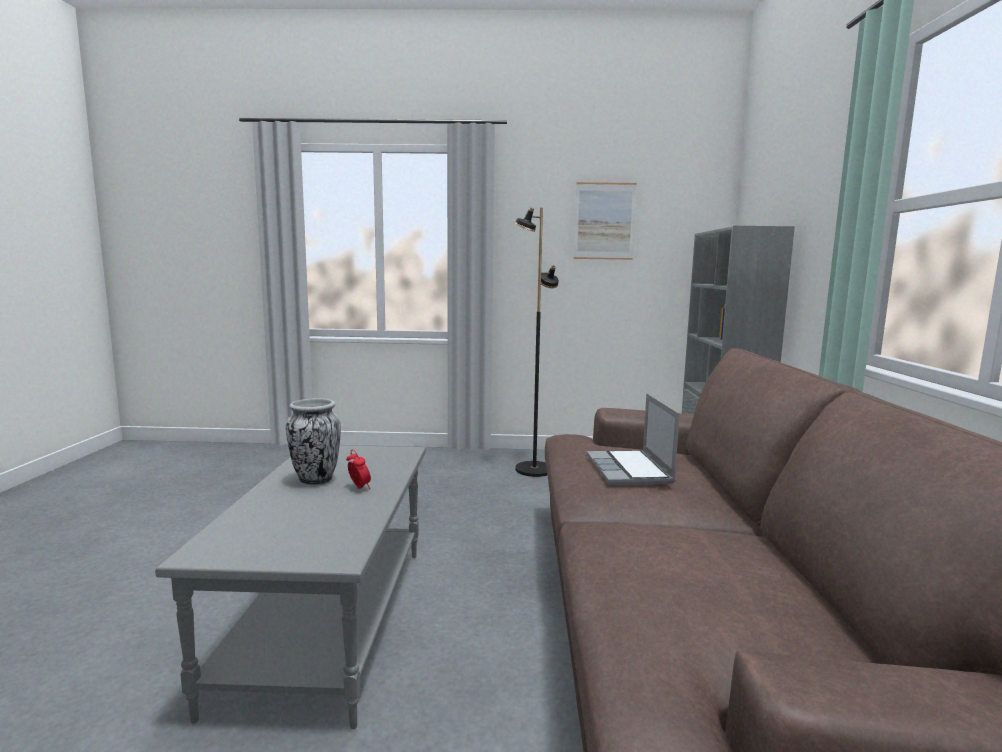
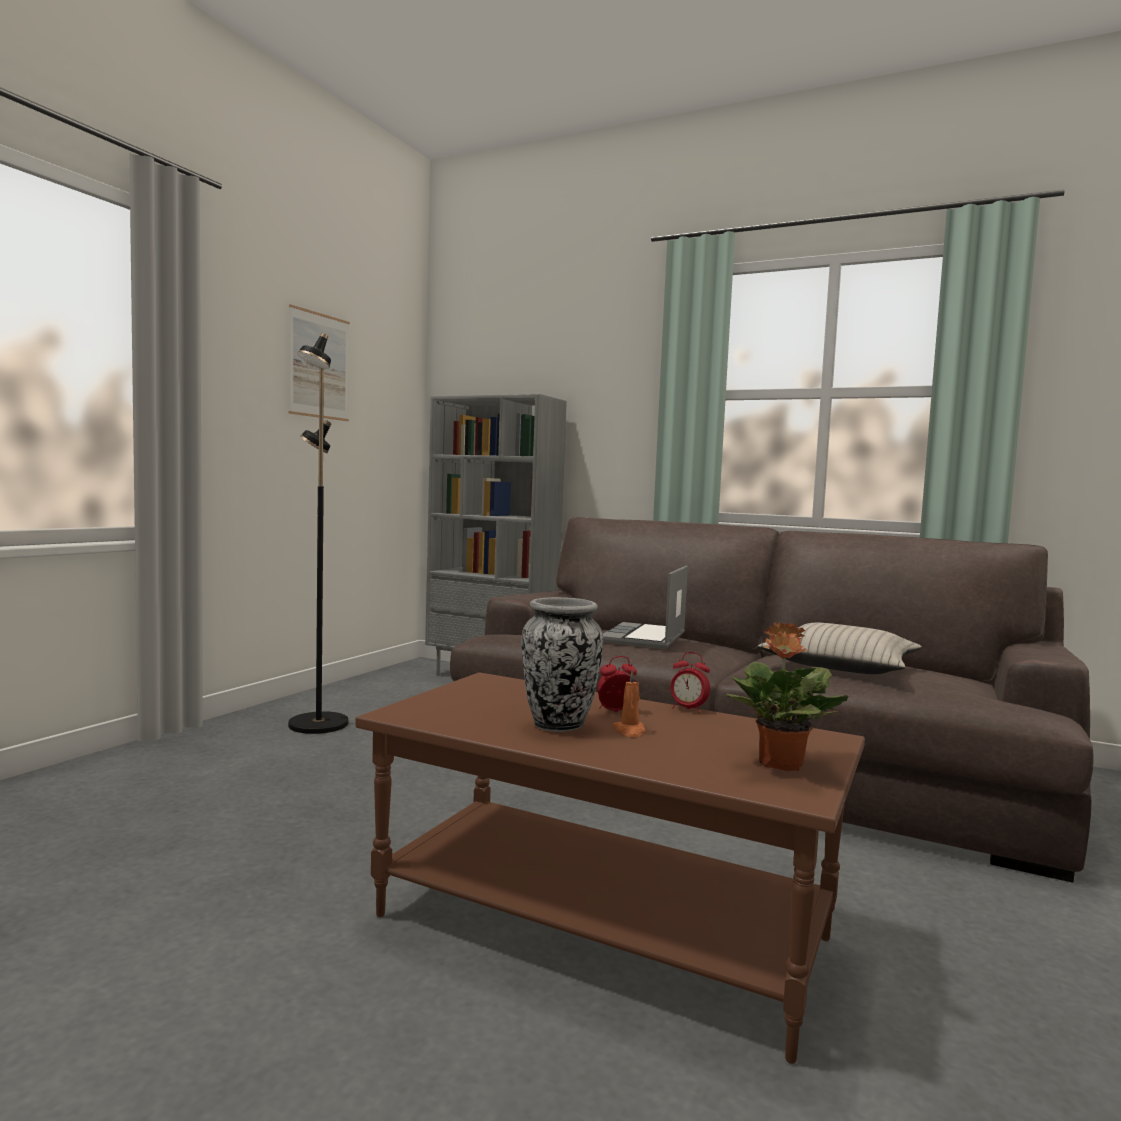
camera: 65 degrees left, 5 degrees down
grey coffee table [155,445,426,729] -> brown coffee table [355,672,865,1064]
laptop [587,393,680,485] -> laptop turned 90 degrees clockwise [603,566,688,649]
none -> orange candle [613,669,645,737]
none -> alarm clock [670,652,710,713]
none -> potted plant [727,622,850,771]
none -> beige pillow [758,623,922,674]

